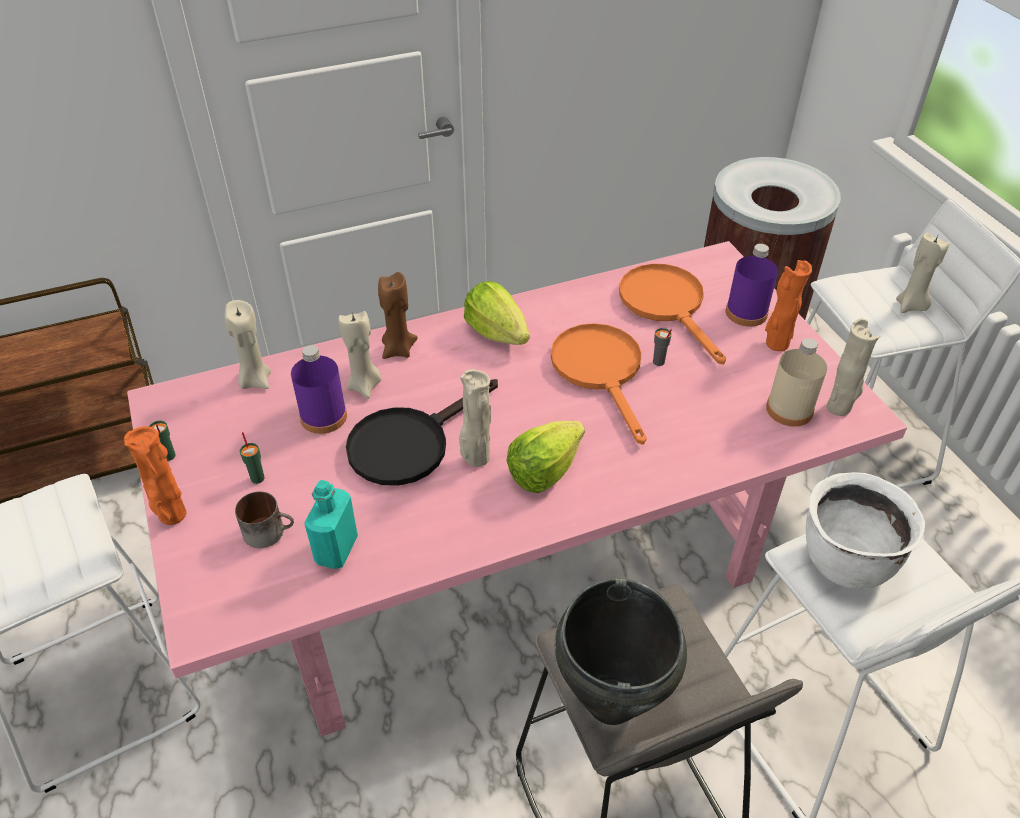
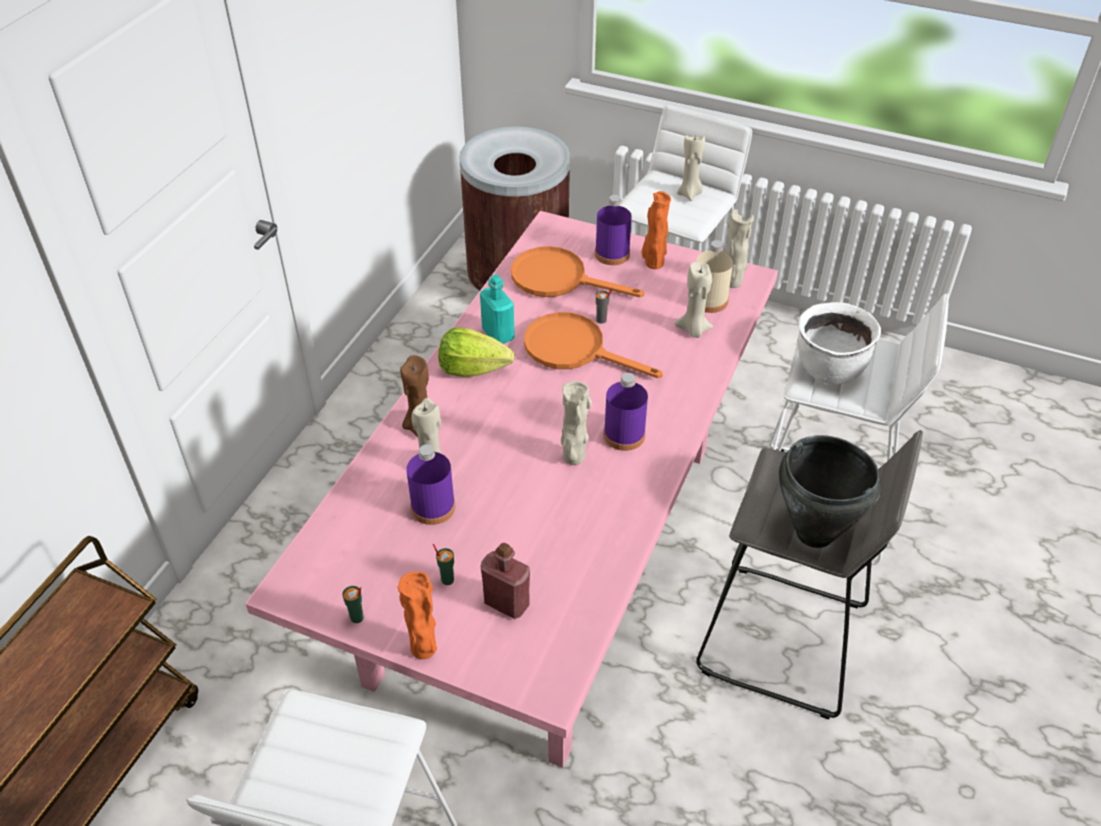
camera: 45 degrees left, 0 degrees up
beige candle [225,300,271,389] -> beige candle moved to [675,262,713,338]
mug [235,491,294,548] -> red bottle [480,543,530,619]
turquoise bottle [304,480,358,569] -> turquoise bottle moved to [480,274,515,344]
black frying pan [346,379,498,486] -> none
lettuce [506,421,585,493] -> purple bottle [604,373,648,451]

